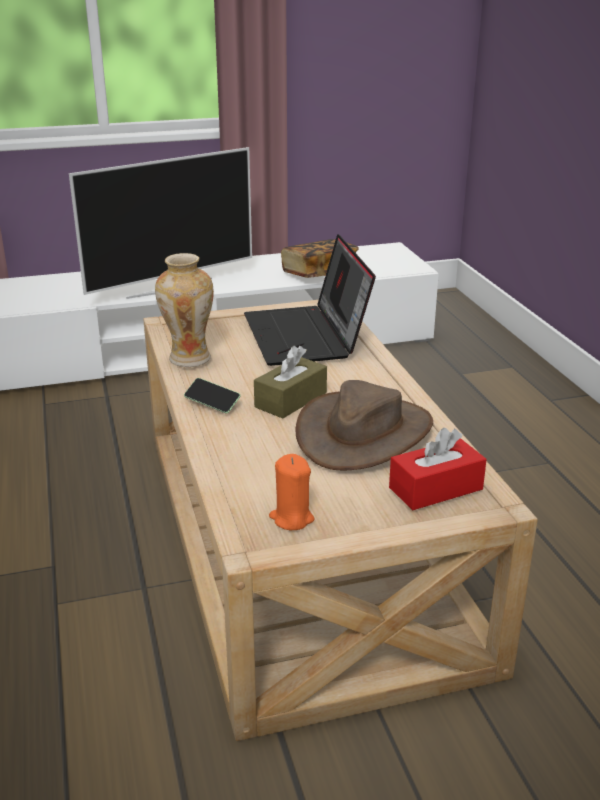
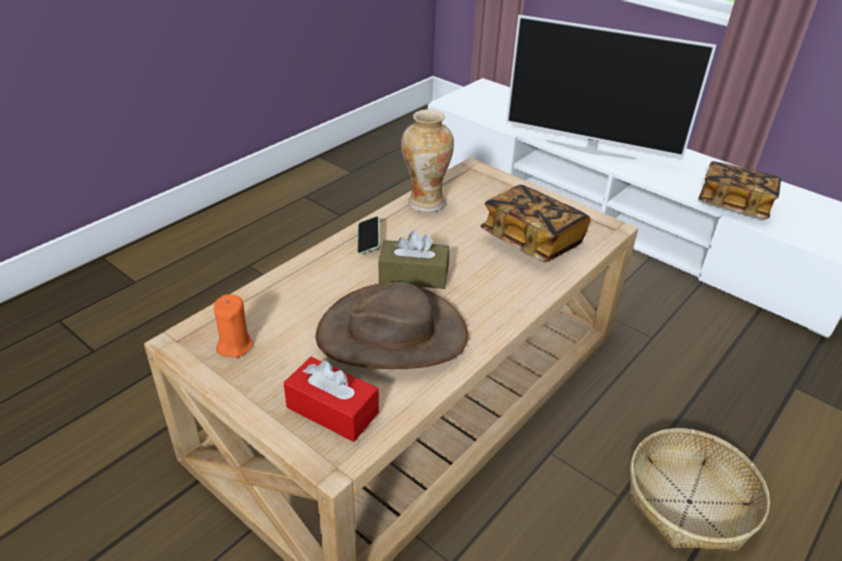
camera: 55 degrees right, 10 degrees up
laptop [244,234,376,366] -> book [481,185,590,262]
none -> basket [629,428,770,551]

